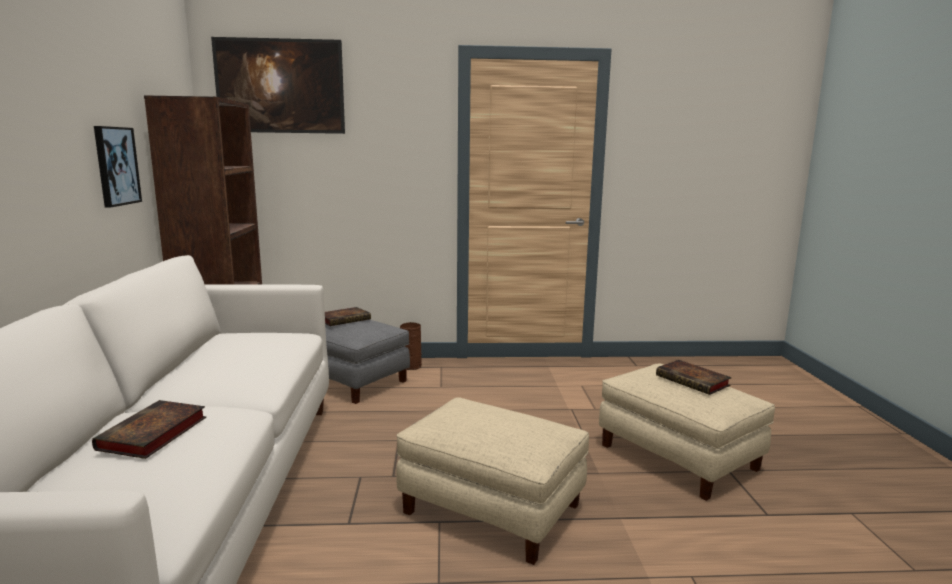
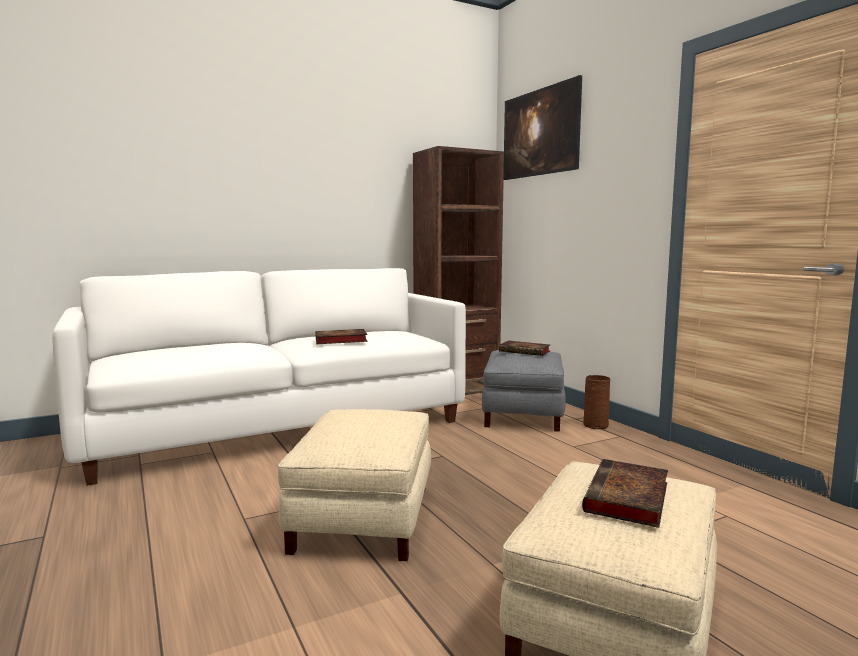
camera: 65 degrees right, 5 degrees down
book [92,400,206,459] -> book moved to [315,329,367,344]
picture [94,126,142,207] -> none

